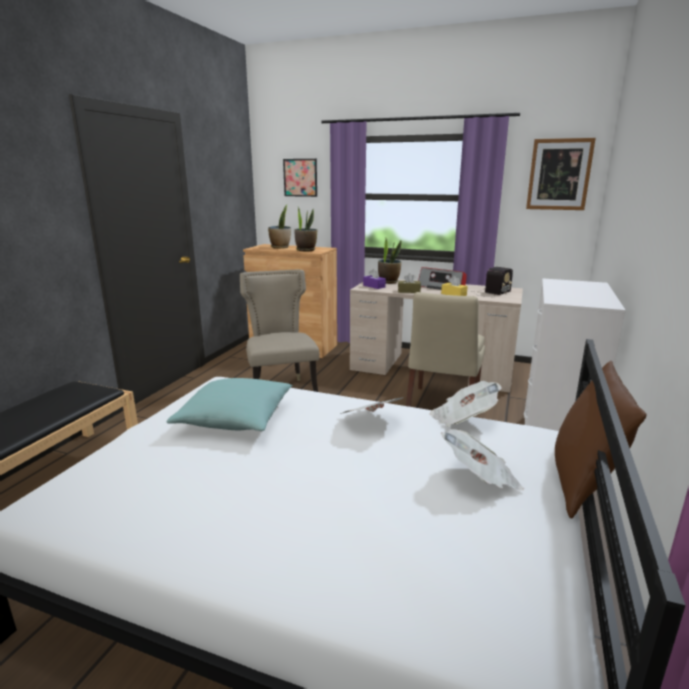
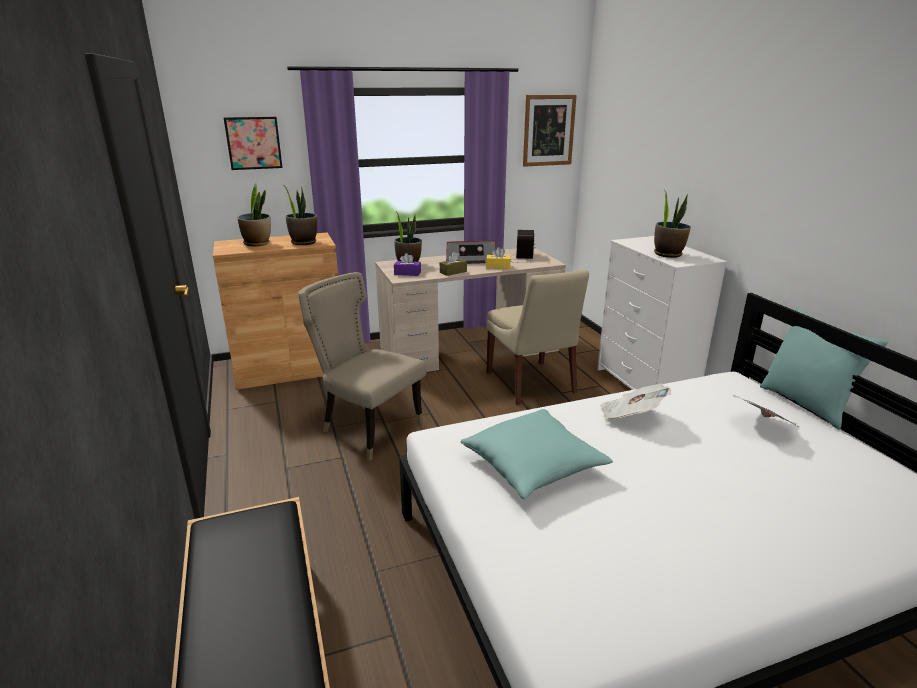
camera: 40 degrees left, 5 degrees up
newspaper [430,381,502,427] -> none
brown pillow [555,360,646,518] -> turquoise pillow [760,307,888,429]
none -> potted plant [654,191,691,258]

